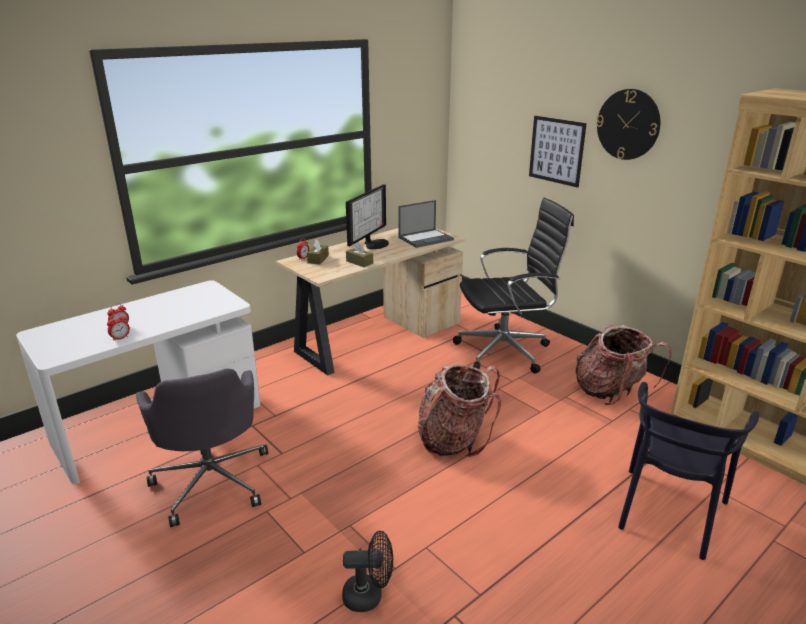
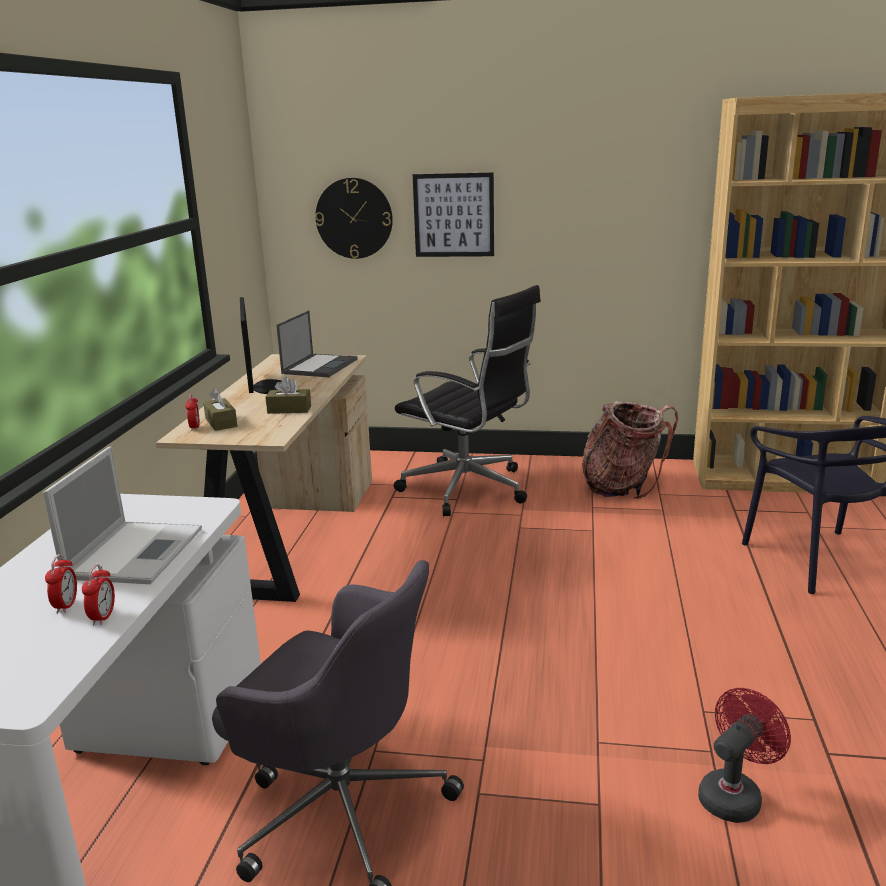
camera: 40 degrees left, 5 degrees down
black fan [342,531,393,612] -> red fan [698,688,791,823]
backpack [418,364,501,457] -> none
black office chair [453,197,574,373] -> black office chair turned 90 degrees clockwise [394,285,541,516]
wall clock [596,89,660,160] -> wall clock moved to [315,178,393,259]
none -> laptop [43,446,202,584]

